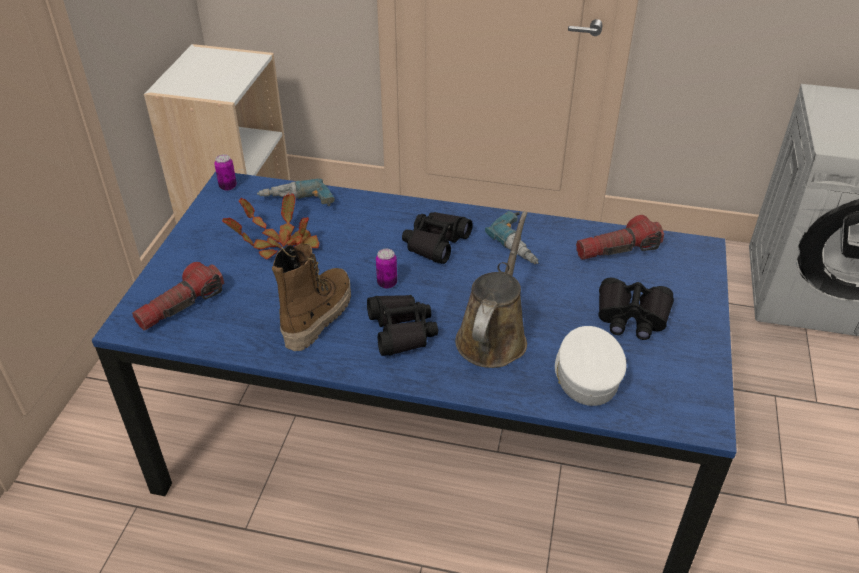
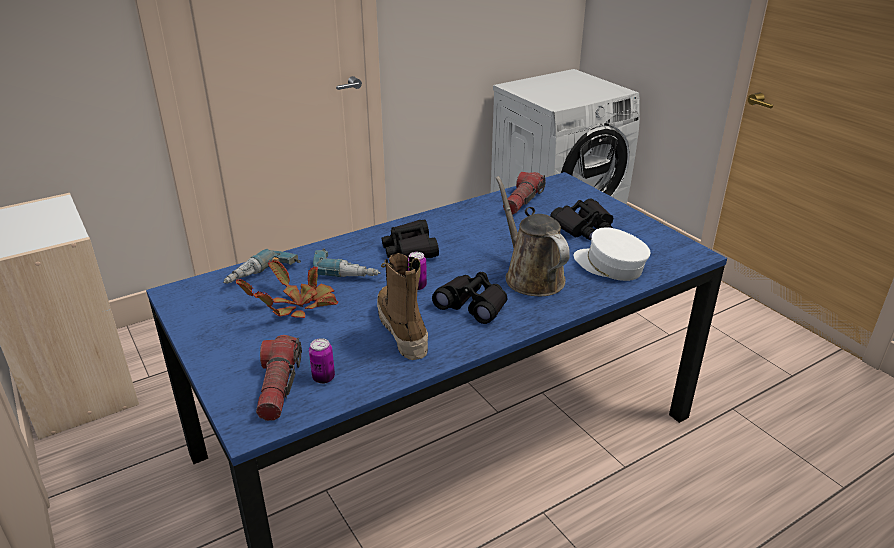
camera: 45 degrees left, 10 degrees down
can [214,154,237,191] -> can moved to [309,338,335,384]
power drill [485,211,539,264] -> power drill moved to [313,248,380,277]

